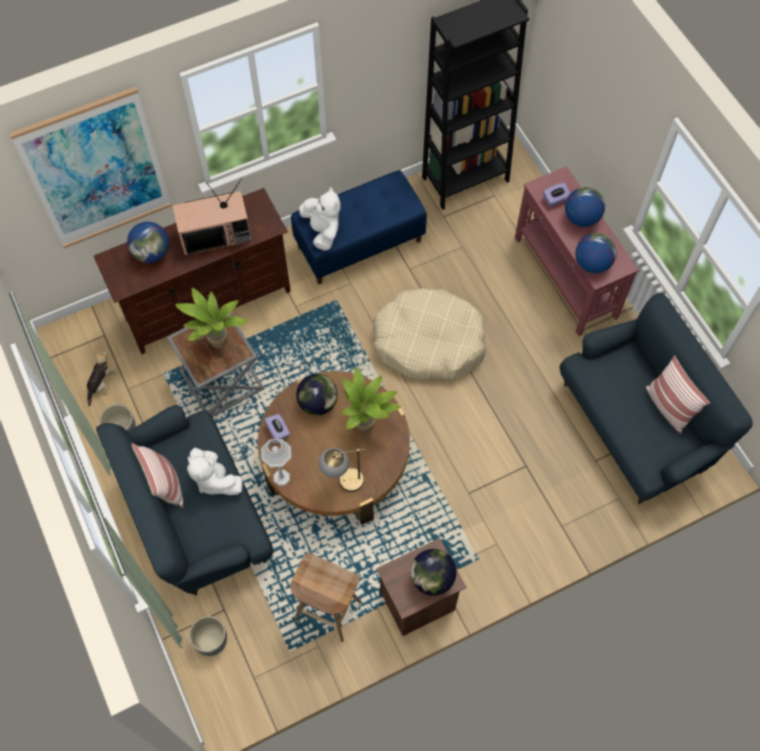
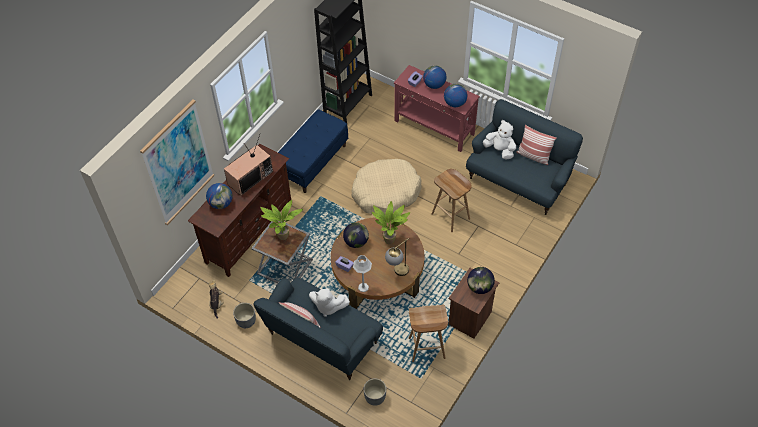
camera: 30 degrees left, 10 degrees down
white plush toy [299,187,341,251] -> white plush toy moved to [483,120,516,159]
none -> brown stool [432,169,472,232]

